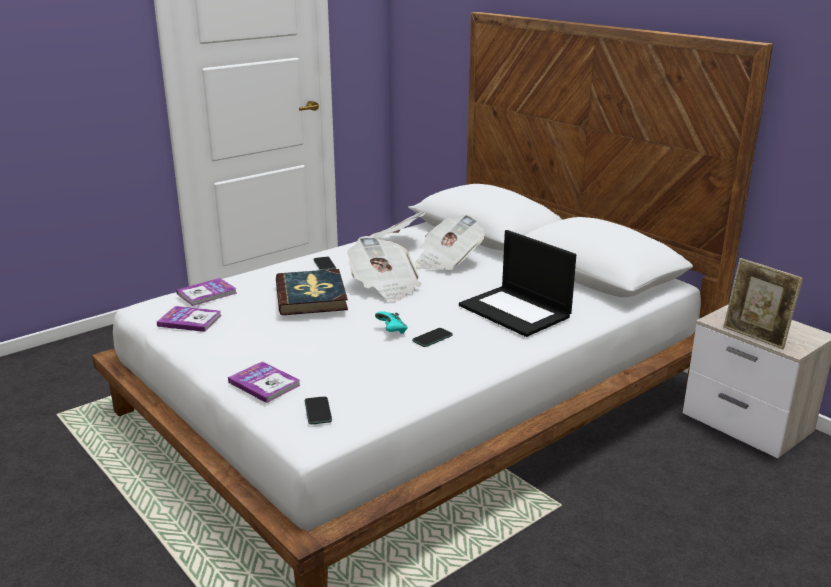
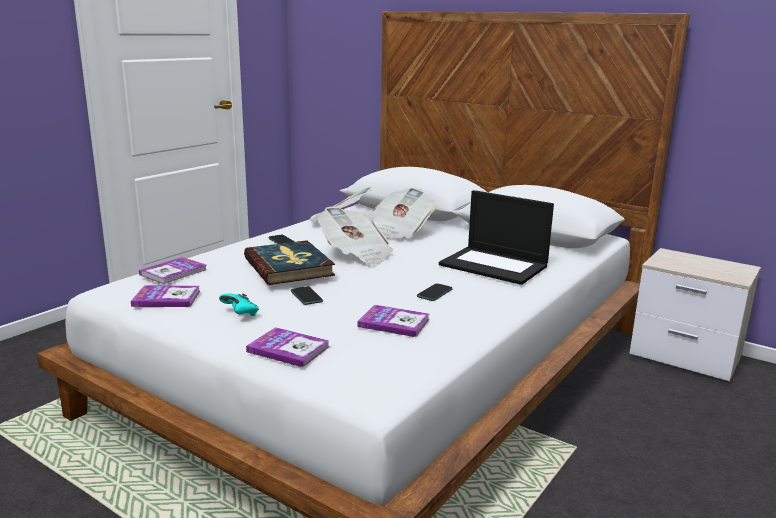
camera: 15 degrees left, 5 degrees down
phone [305,396,332,425] -> phone moved to [291,286,323,305]
turquoise game controller [375,311,408,334] -> turquoise game controller moved to [219,293,259,316]
picture frame [723,258,803,349] -> none
none -> book [357,305,430,337]

